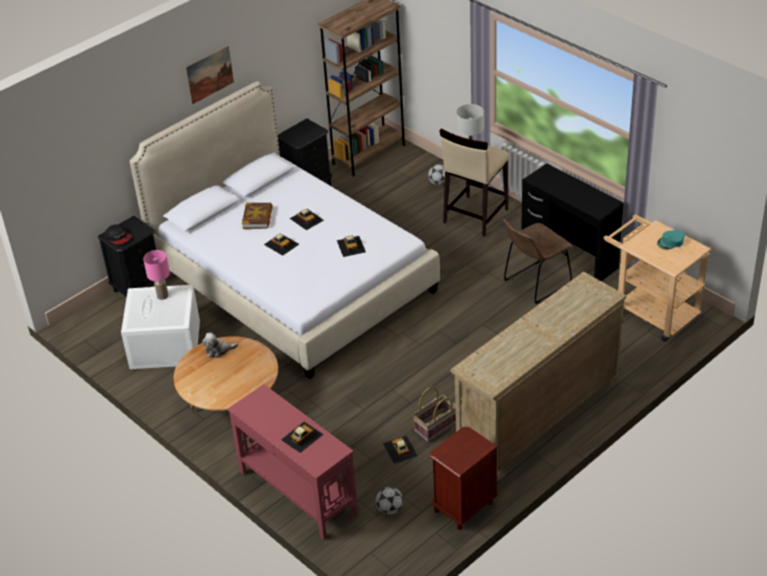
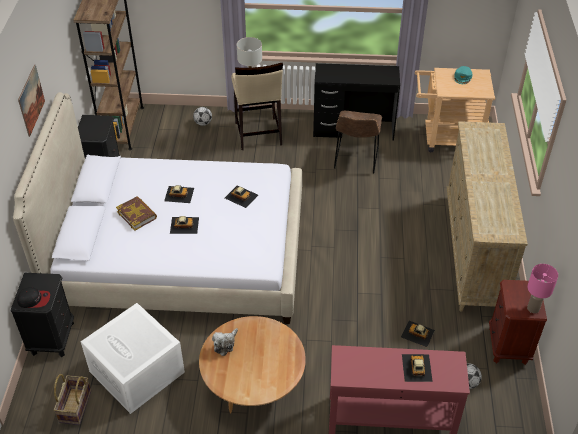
camera: 45 degrees left, 5 degrees up
pink table lamp [143,250,170,300] -> pink table lamp moved to [527,264,558,313]
basket [413,387,456,442] -> basket moved to [54,374,91,425]

